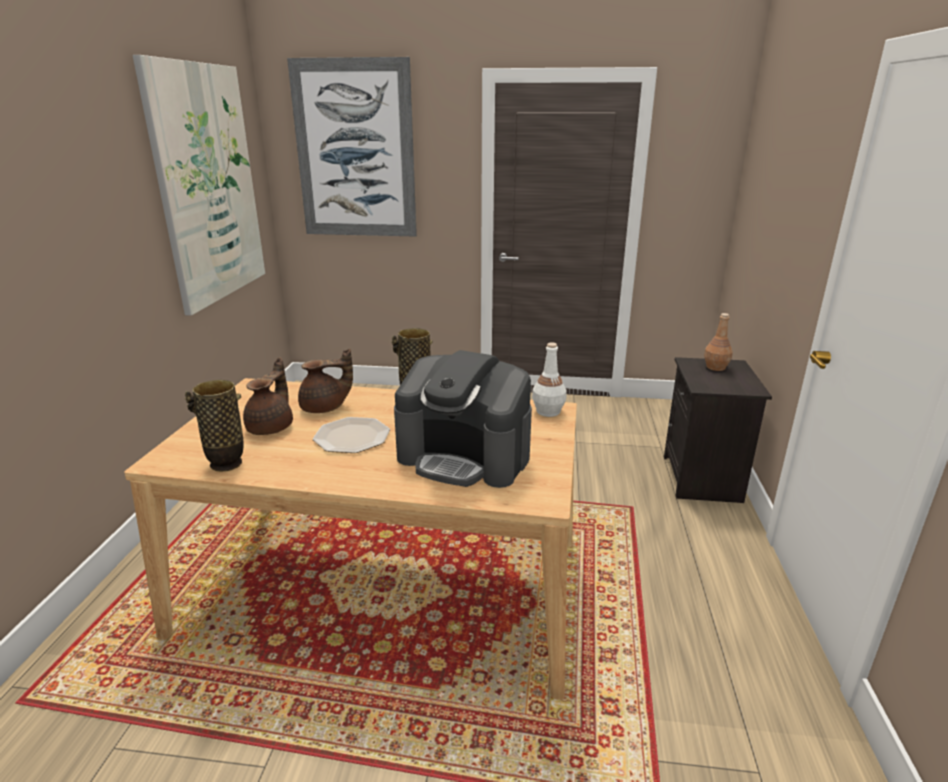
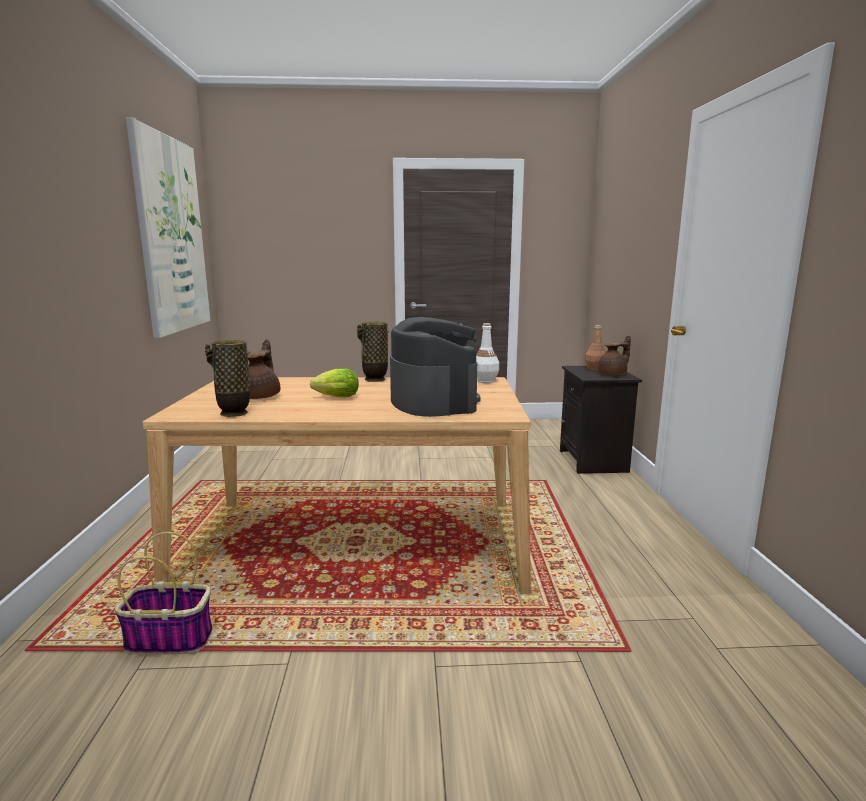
camera: 10 degrees left, 10 degrees down
picture [287,57,417,237] -> none
brown teapot [298,348,353,413] -> brown teapot moved to [598,335,631,375]
plate [313,417,390,453] -> lettuce [310,368,359,398]
coffee machine [394,350,532,488] -> coffee machine turned 120 degrees counterclockwise [390,317,481,417]
none -> basket [115,532,212,655]

